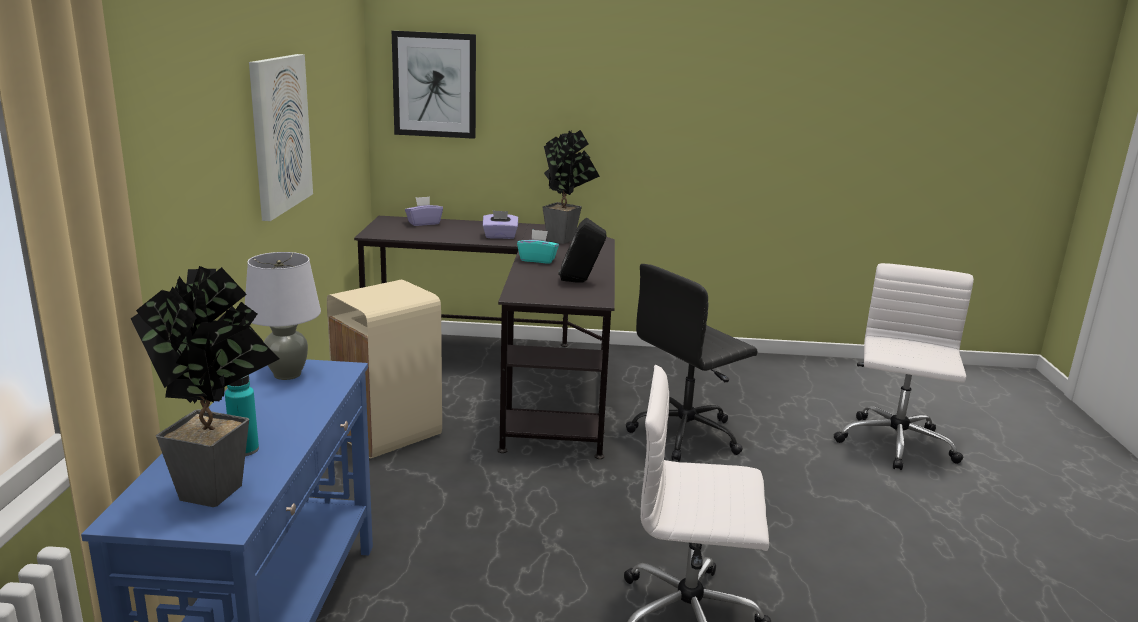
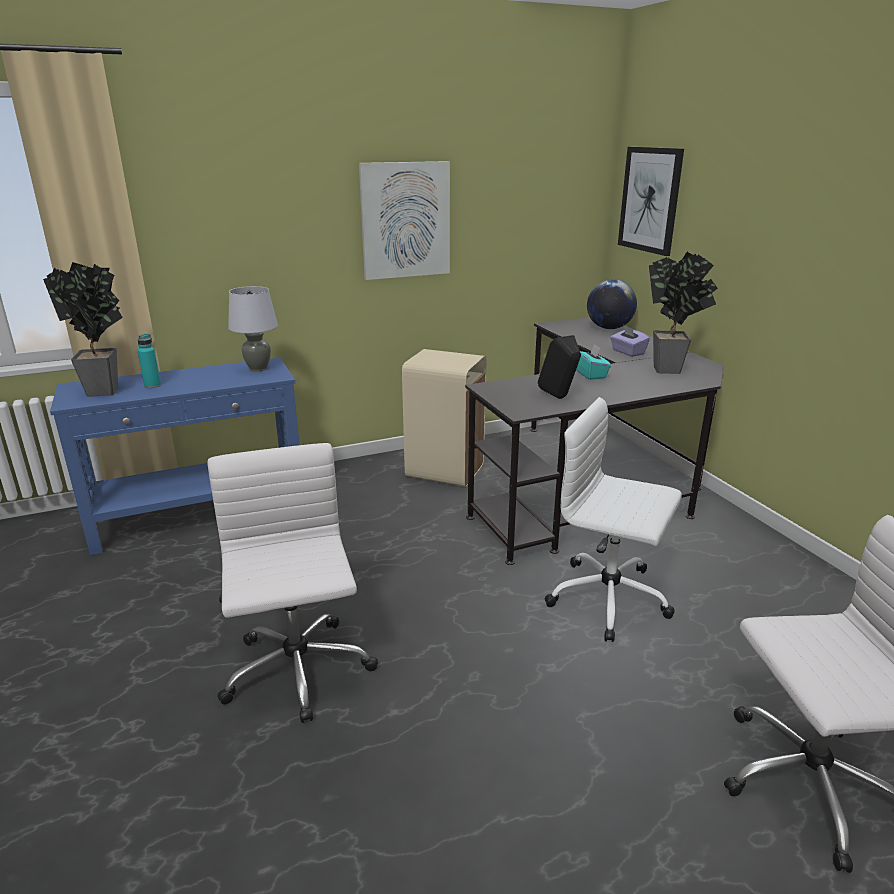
camera: 65 degrees right, 5 degrees up
purple tissue box [405,196,443,226] -> globe [587,279,637,329]
black office chair [626,264,758,462] -> white office chair [544,397,682,642]

